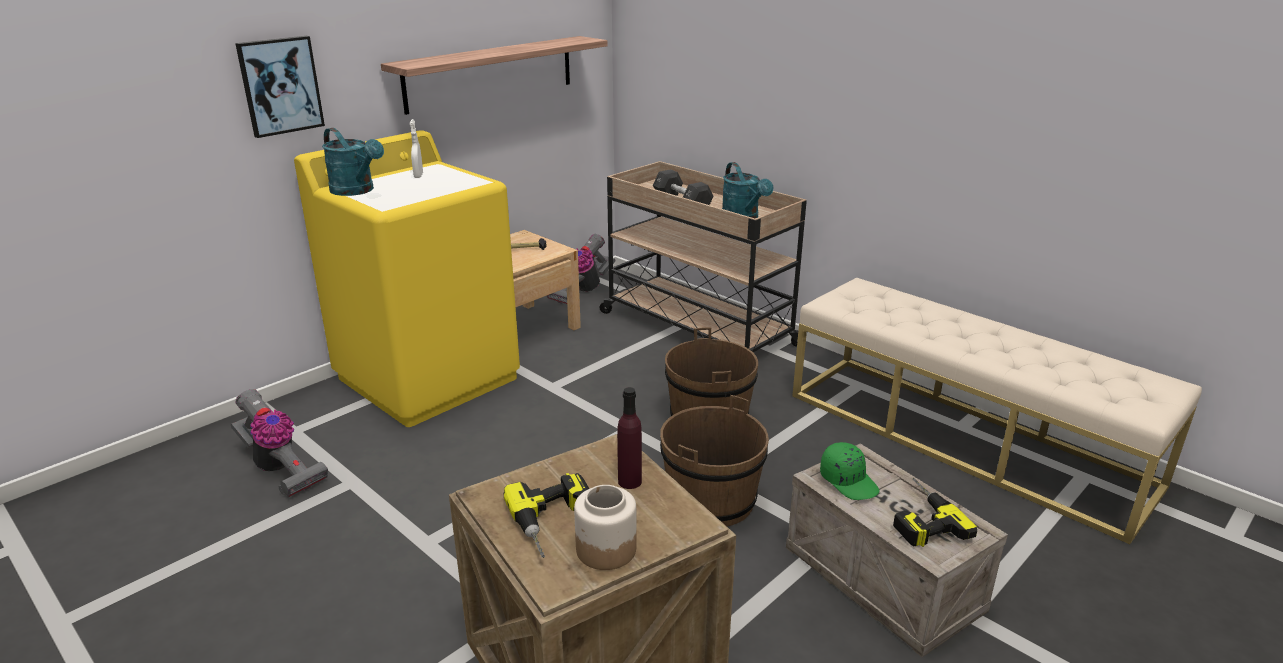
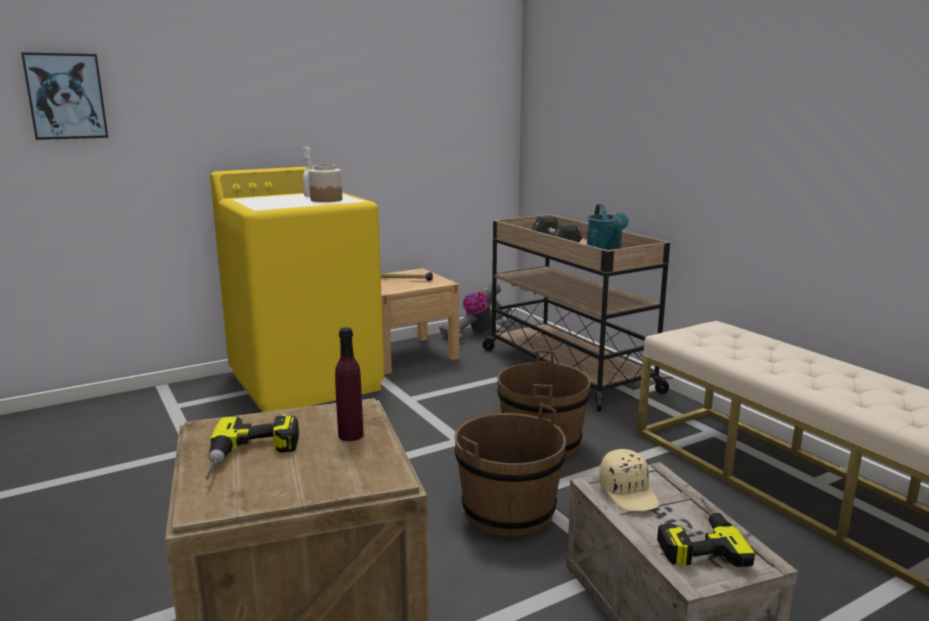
camera: 15 degrees right, 10 degrees down
vacuum cleaner [231,389,328,498] -> none
picture [235,36,325,138] -> picture moved to [21,52,108,140]
turquoise watering can [322,128,384,196] -> none
shelf [381,36,608,115] -> none
jar [574,485,637,570] -> jar moved to [309,164,342,202]
green cap [820,442,880,500] -> beige cap [599,449,660,511]

